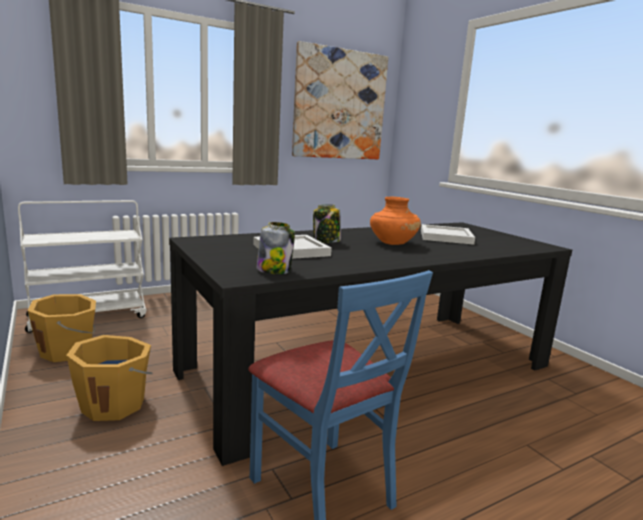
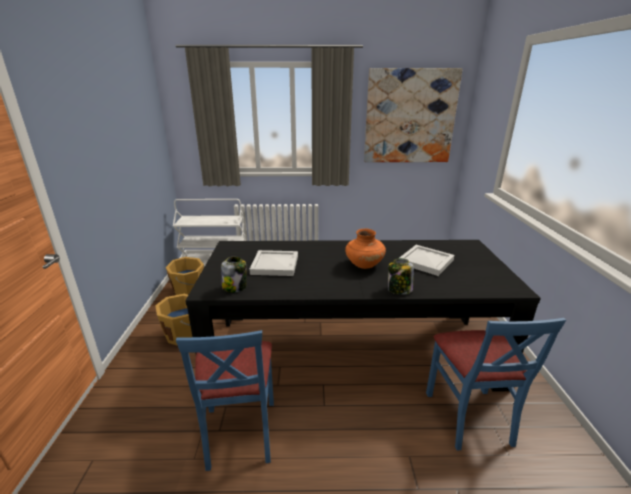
camera: 30 degrees right, 10 degrees up
jar [313,204,341,243] -> jar moved to [388,258,414,295]
none -> blue chair [426,318,566,451]

